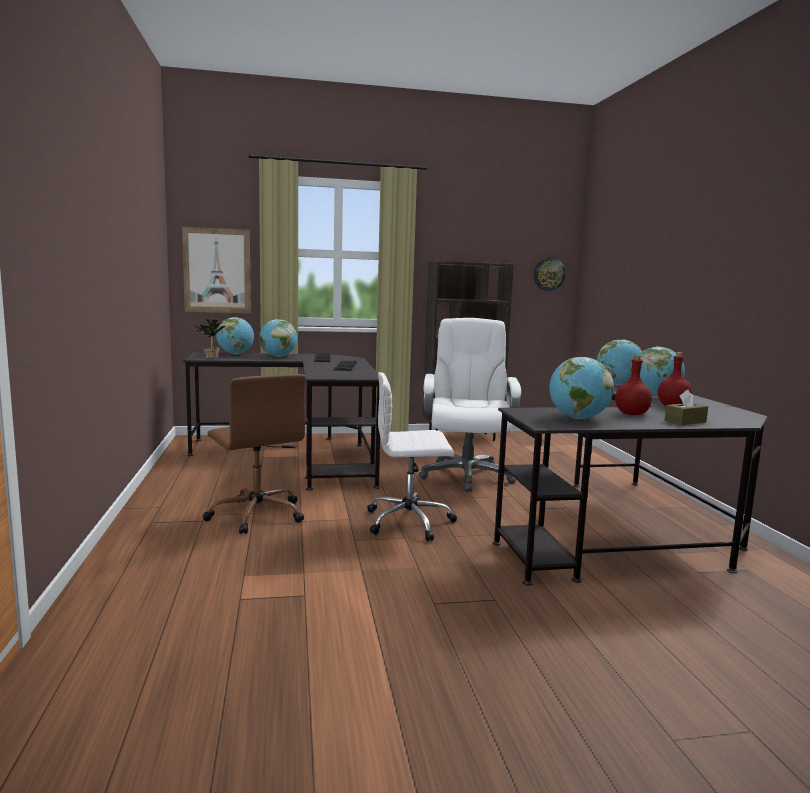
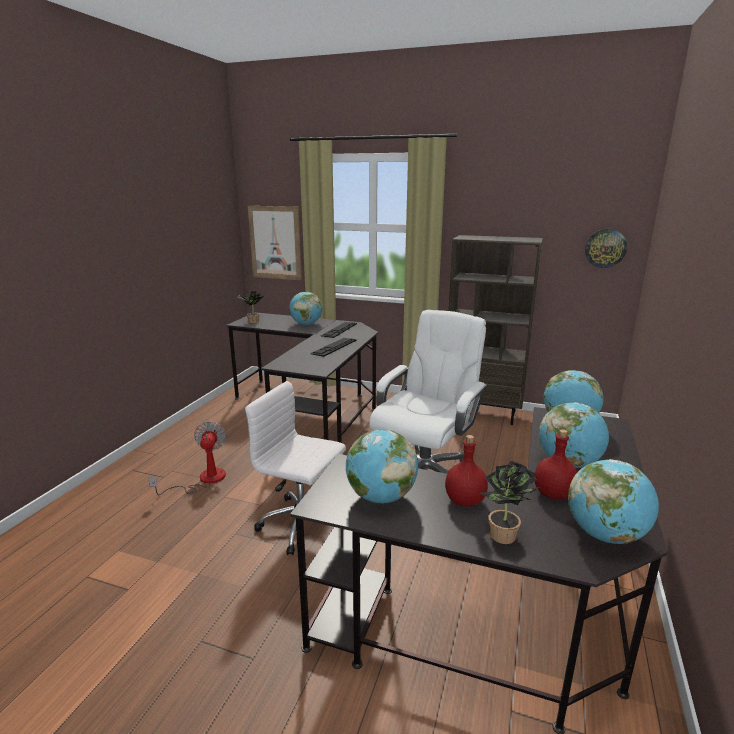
camera: 30 degrees right, 10 degrees up
brown office chair [203,374,306,534] -> fan [148,421,227,495]
globe [216,317,254,354] -> globe moved to [568,459,659,544]
brown tissue box [664,390,708,425] -> potted plant [479,460,540,544]

